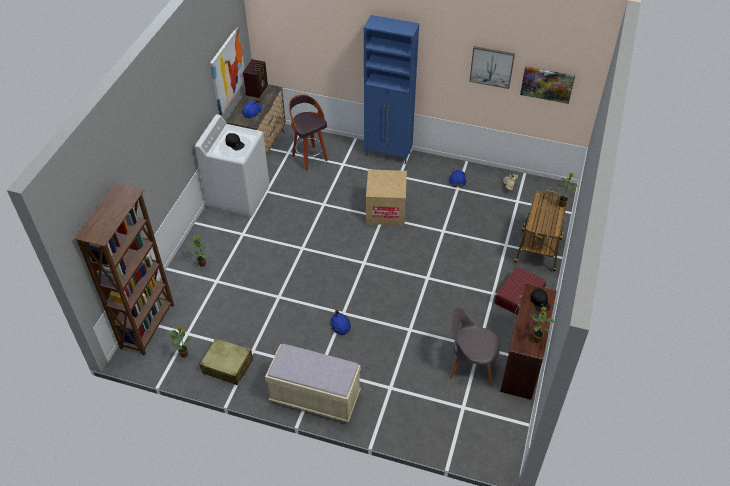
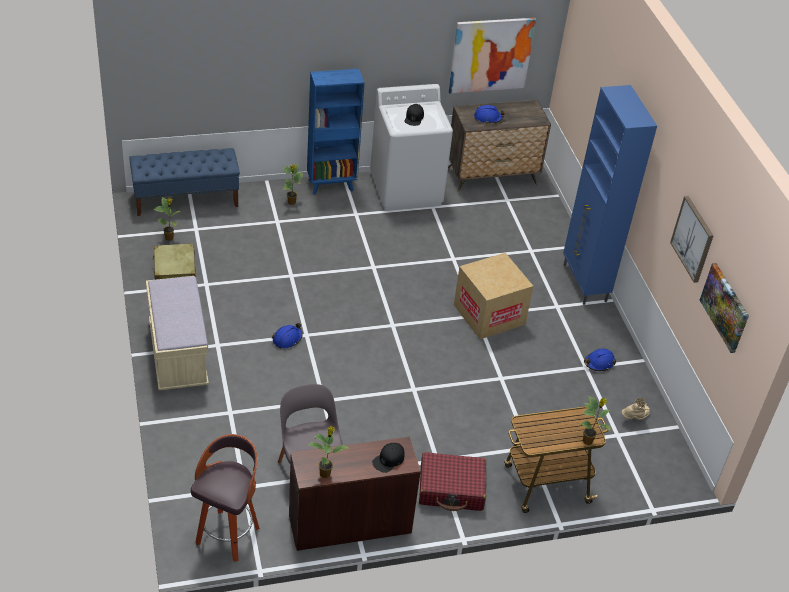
camera: 55 degrees right, 5 degrees down
brown bookcase [74,183,174,356] -> blue bench [129,148,240,216]
radio [243,59,268,98] -> none
stool [289,94,328,170] -> stool moved to [191,434,260,562]
none -> blue bookcase [307,69,365,195]

